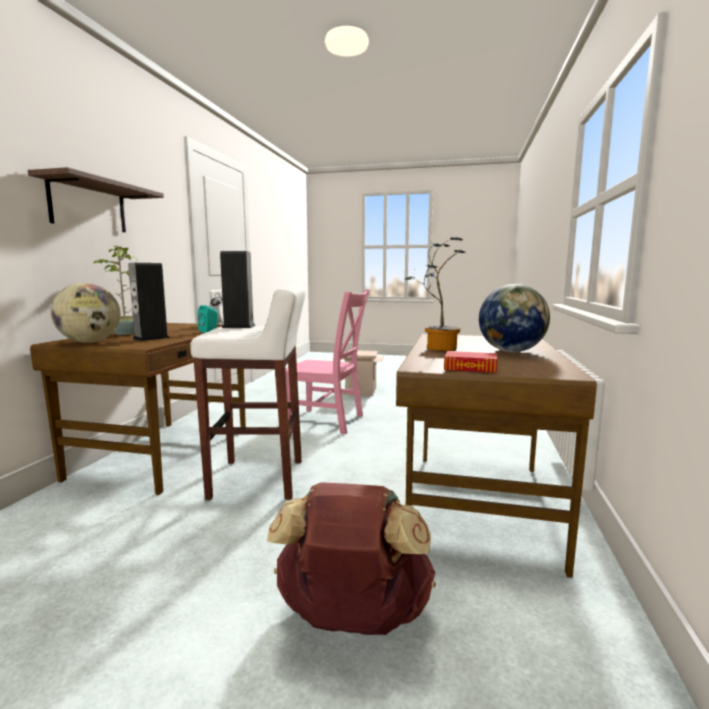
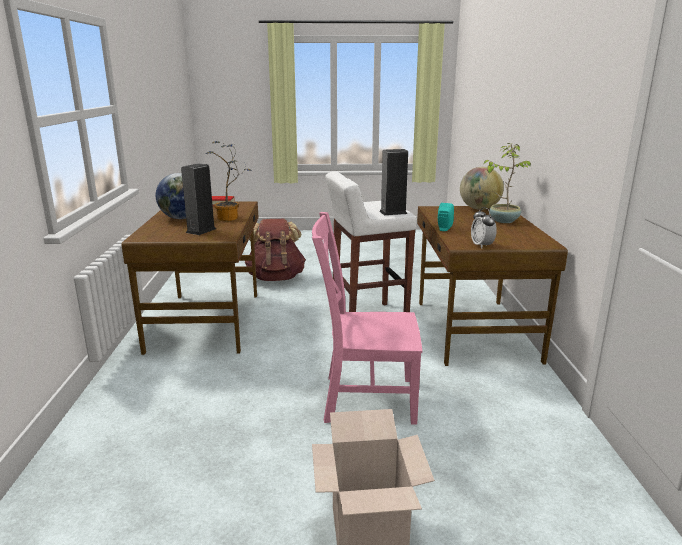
camera: 165 degrees right, 10 degrees up
shelf [28,167,164,232] -> none
speaker [128,263,170,341] -> speaker moved to [181,163,216,235]

